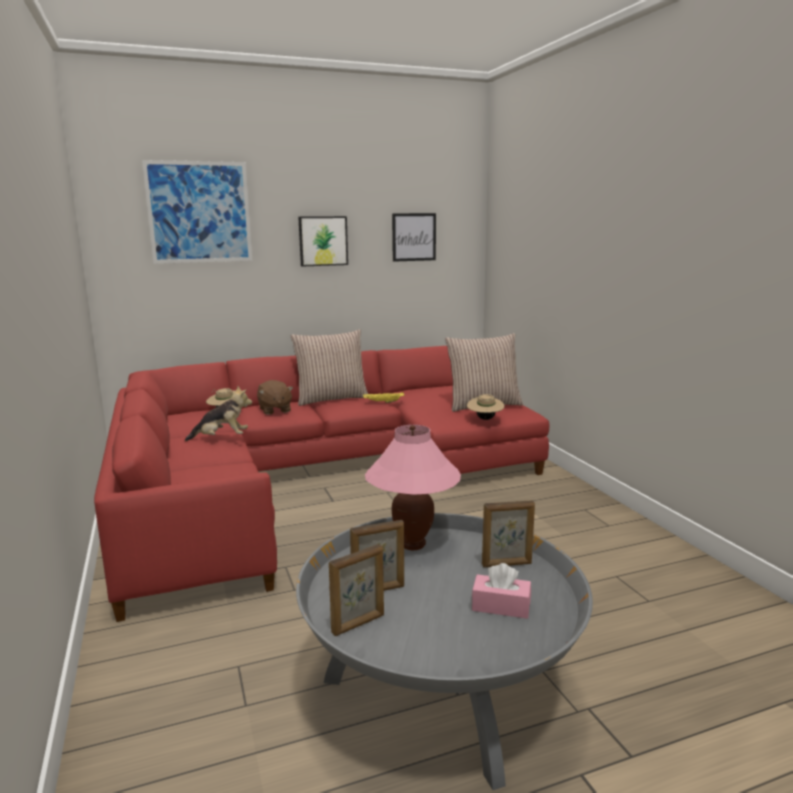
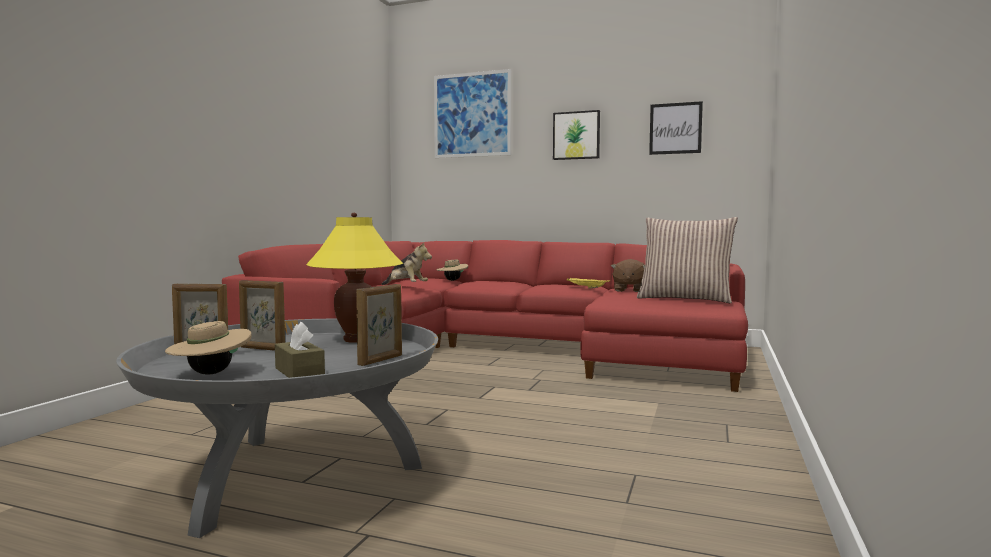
camera: 40 degrees right, 10 degrees down
brown plush toy [257,380,293,415] -> brown plush toy moved to [611,259,645,292]
pillow [290,329,368,406] -> none
pink table lamp [365,425,461,550] -> yellow table lamp [306,213,403,343]
beige hat [467,394,505,420] -> beige hat moved to [165,319,251,375]
pink tissue box [472,563,531,619] -> brown tissue box [275,322,325,378]
picture frame [482,500,535,567] -> picture frame turned 90 degrees counterclockwise [356,284,402,366]

